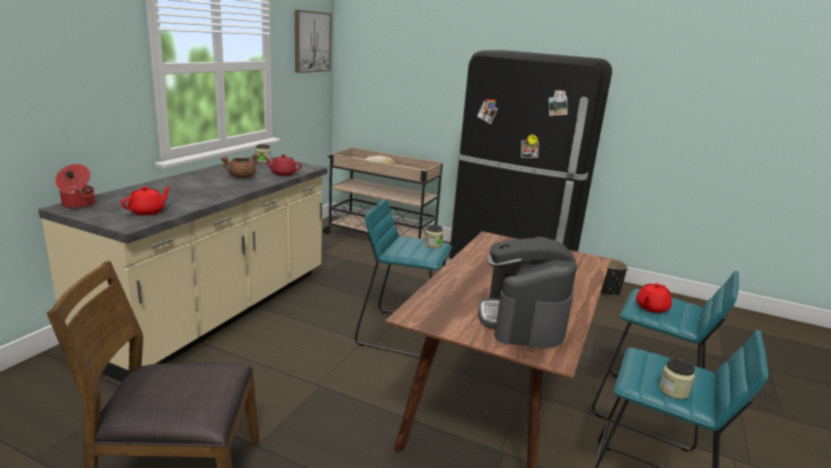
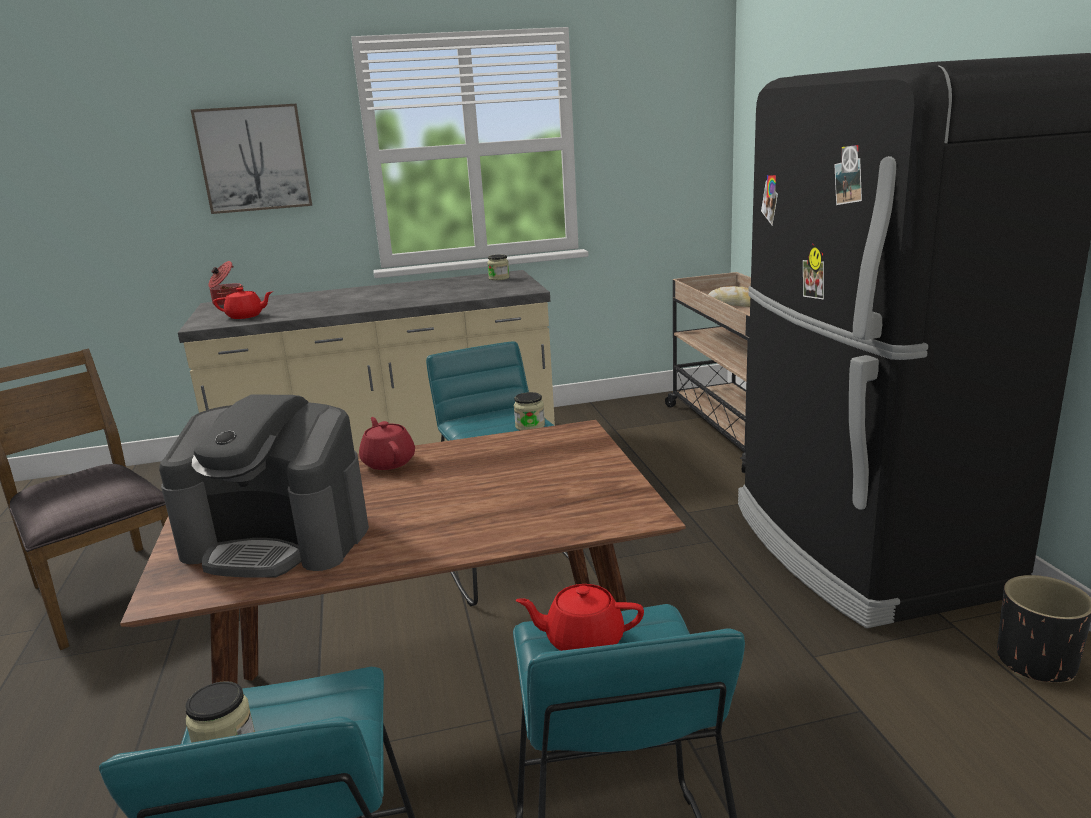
camera: 55 degrees right, 0 degrees up
brown cooking pot [221,154,259,179] -> none
red teapot [263,154,302,176] -> red teapot moved to [359,417,415,470]
picture [295,10,332,73] -> picture moved to [191,104,312,214]
coffee machine [478,237,577,348] -> coffee machine turned 135 degrees counterclockwise [159,394,369,578]

